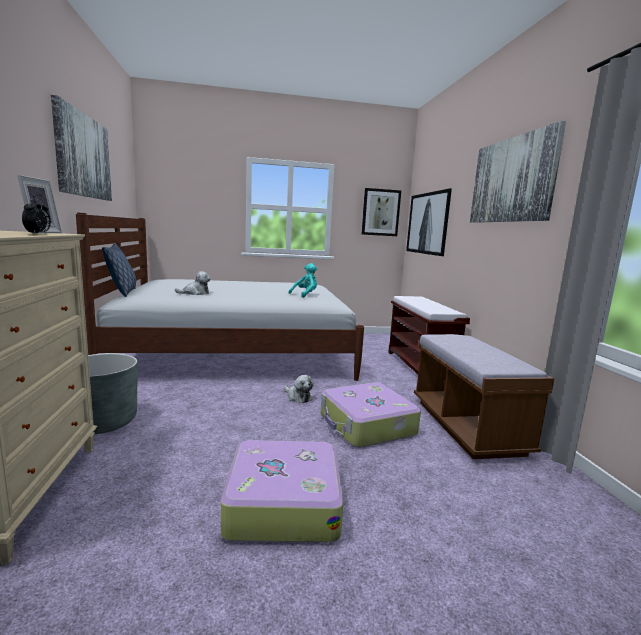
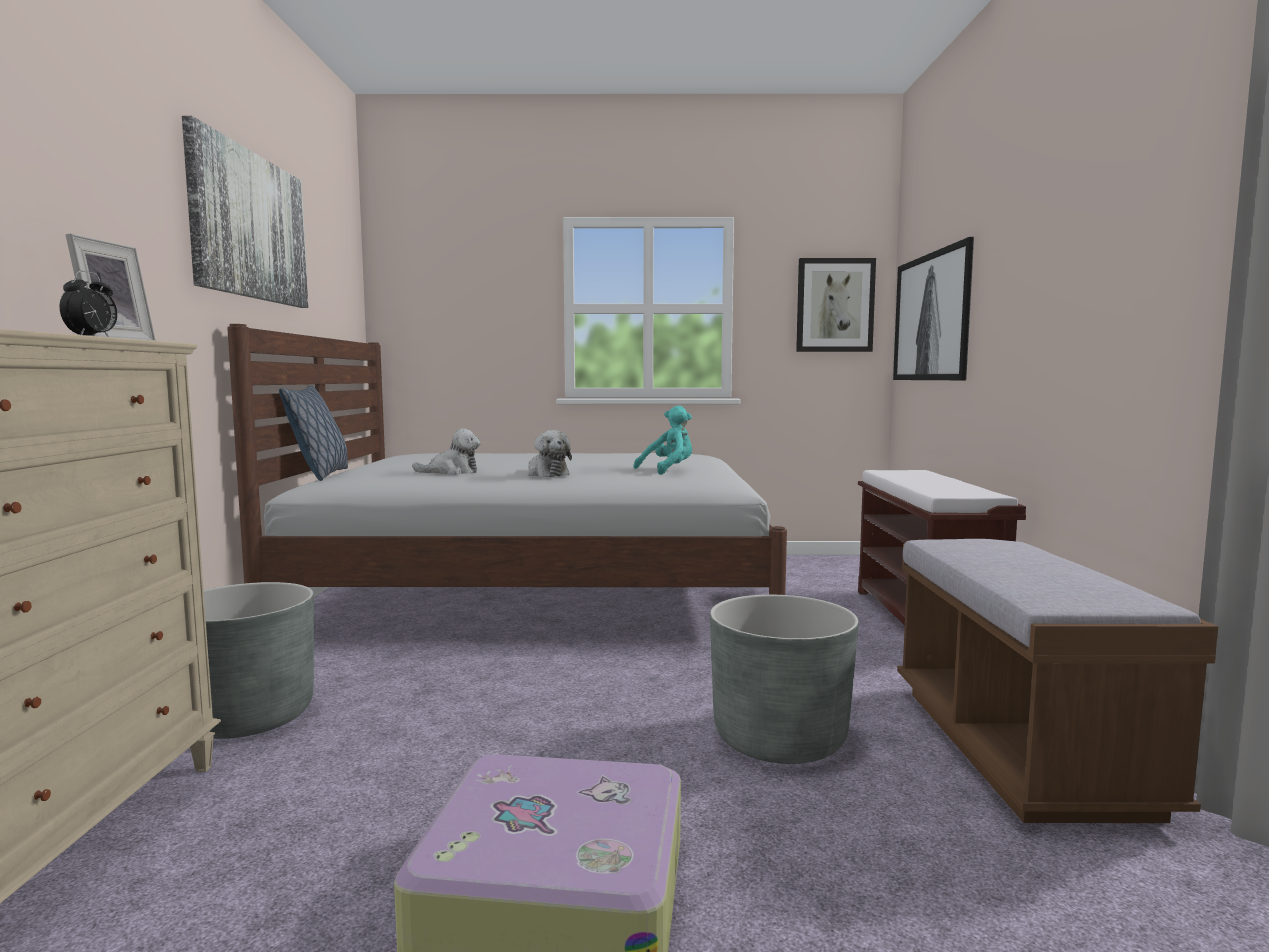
camera: 10 degrees right, 5 degrees down
plush toy [284,375,314,403] -> plush toy moved to [528,430,572,477]
suitcase [321,382,421,448] -> grey planter [710,595,859,764]
picture [470,121,566,223] -> none

